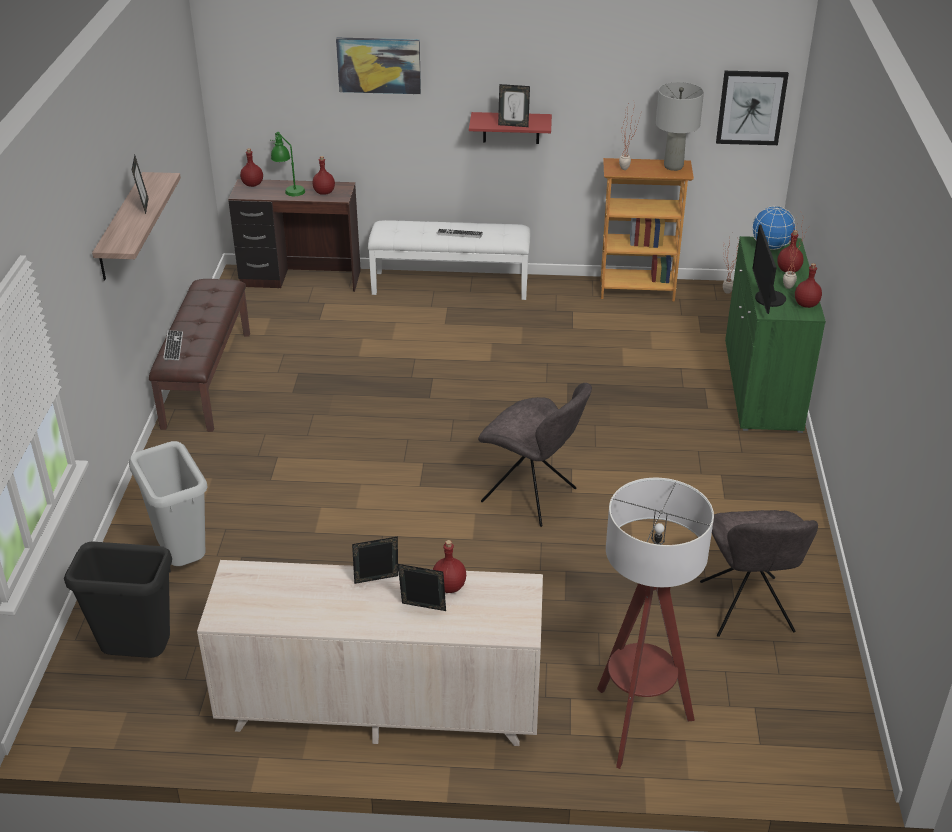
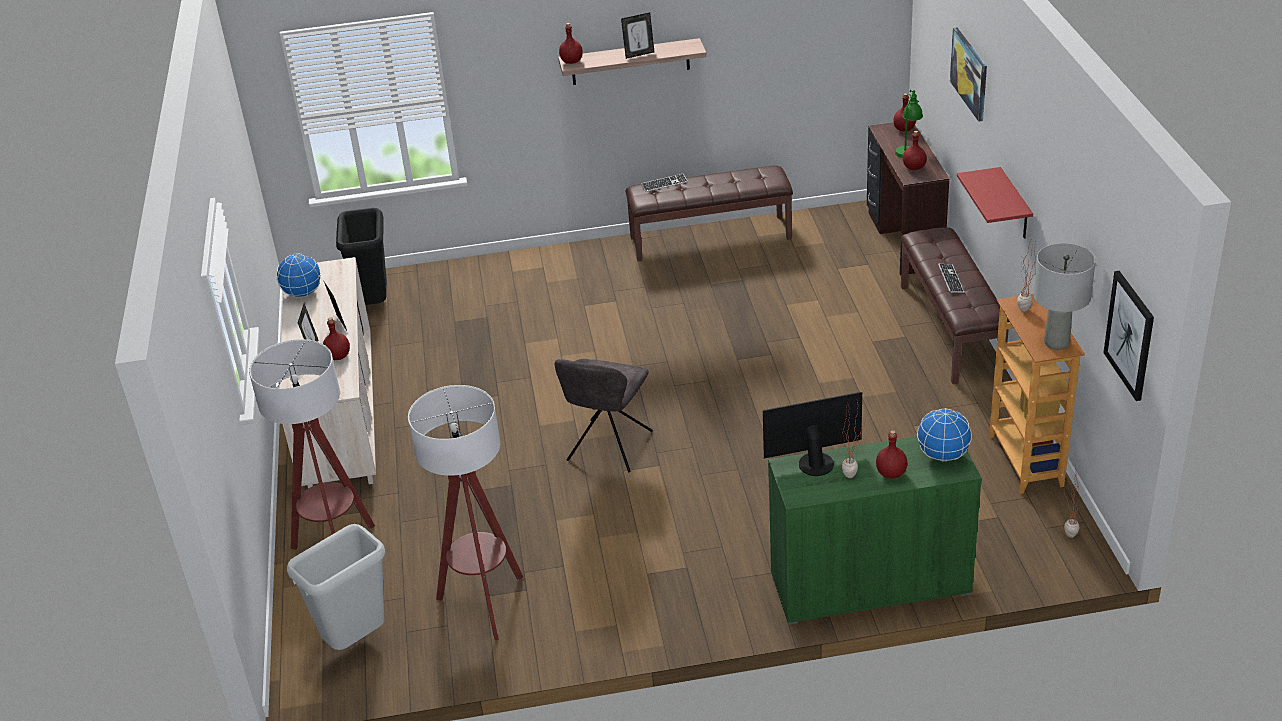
camera: 80 degrees right, 0 degrees up
grey trash can [129,441,208,566] -> grey trash can moved to [287,524,385,650]
white bench [368,220,531,300] -> brown bench [901,227,1010,384]
picture frame [498,84,530,127] -> none
grey chair [700,510,818,637] -> floor lamp [408,385,523,640]
red bottle [795,263,822,308] -> red bottle moved to [559,23,583,64]
none -> globe [277,254,321,298]

